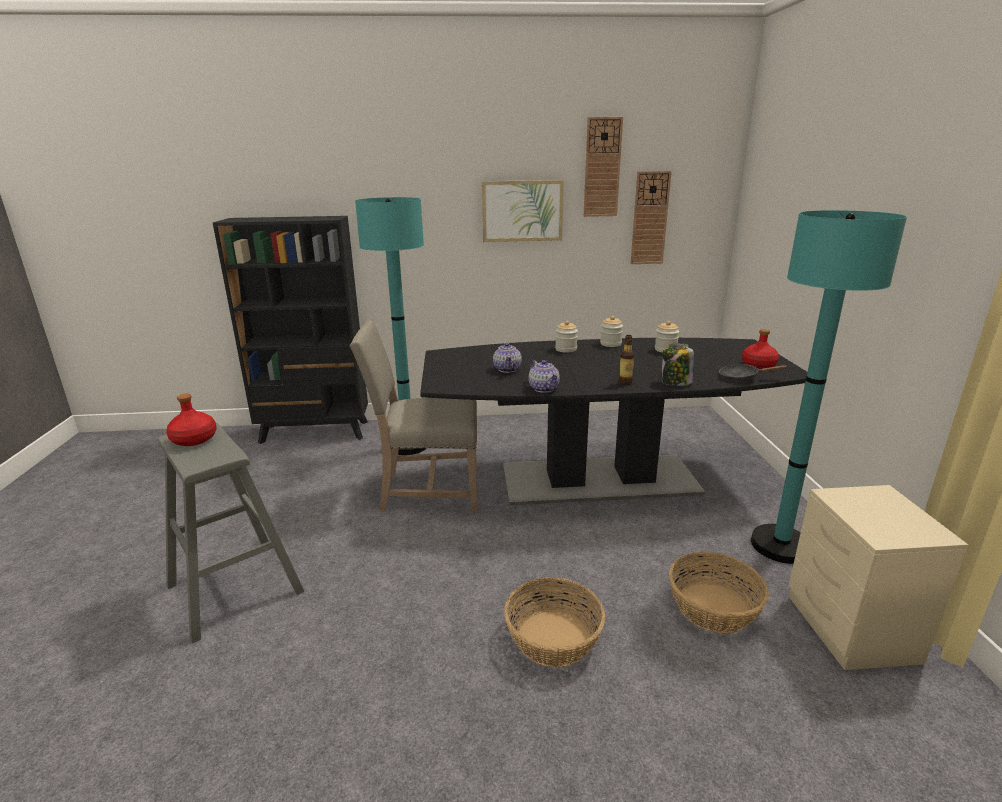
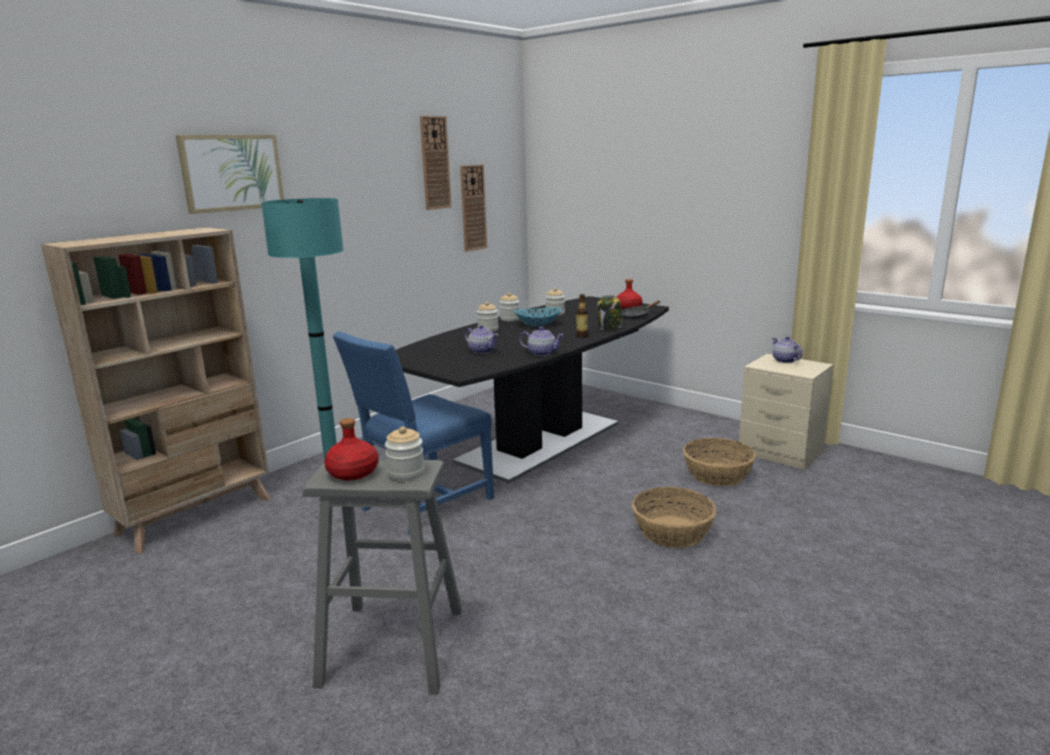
camera: 45 degrees left, 5 degrees down
black bookcase [213,216,368,444] -> beige bookcase [41,227,270,553]
beige chair [350,320,477,513] -> blue chair [333,331,494,535]
picture [482,180,564,242] -> picture moved to [176,135,284,214]
turquoise floor lamp [751,210,907,564] -> none
none -> jar [385,426,425,481]
none -> bowl [514,307,561,327]
none -> teapot [772,336,803,363]

